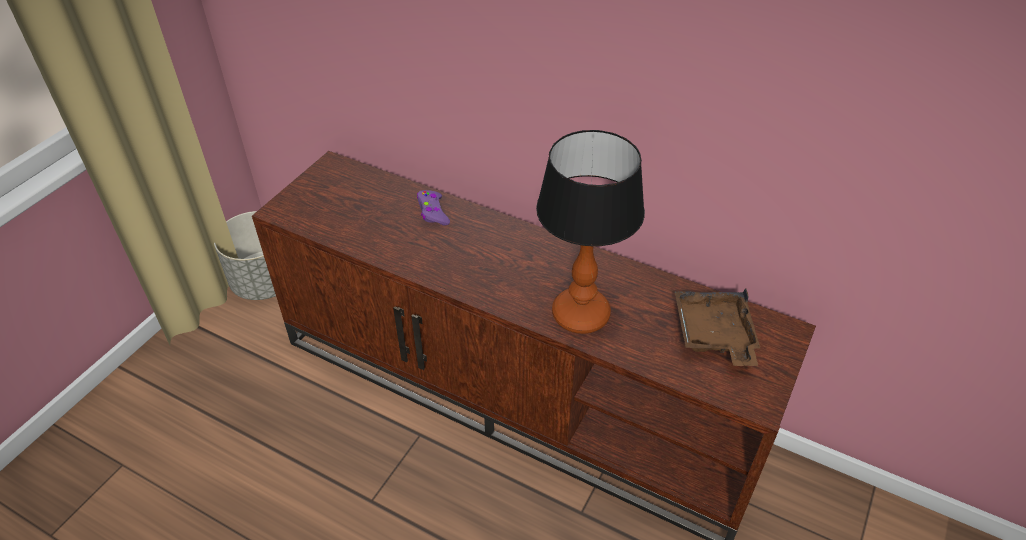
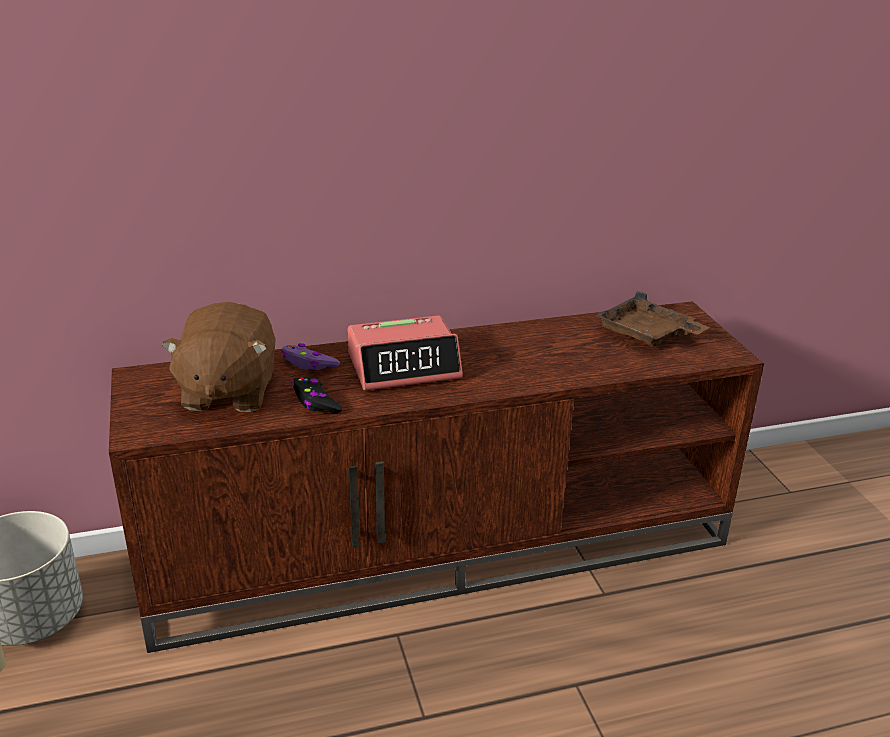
camera: 45 degrees left, 15 degrees down
table lamp [536,130,645,334] -> none
none -> brown plush toy [161,302,276,412]
none -> black game controller [292,377,342,414]
none -> alarm clock [348,315,463,391]

